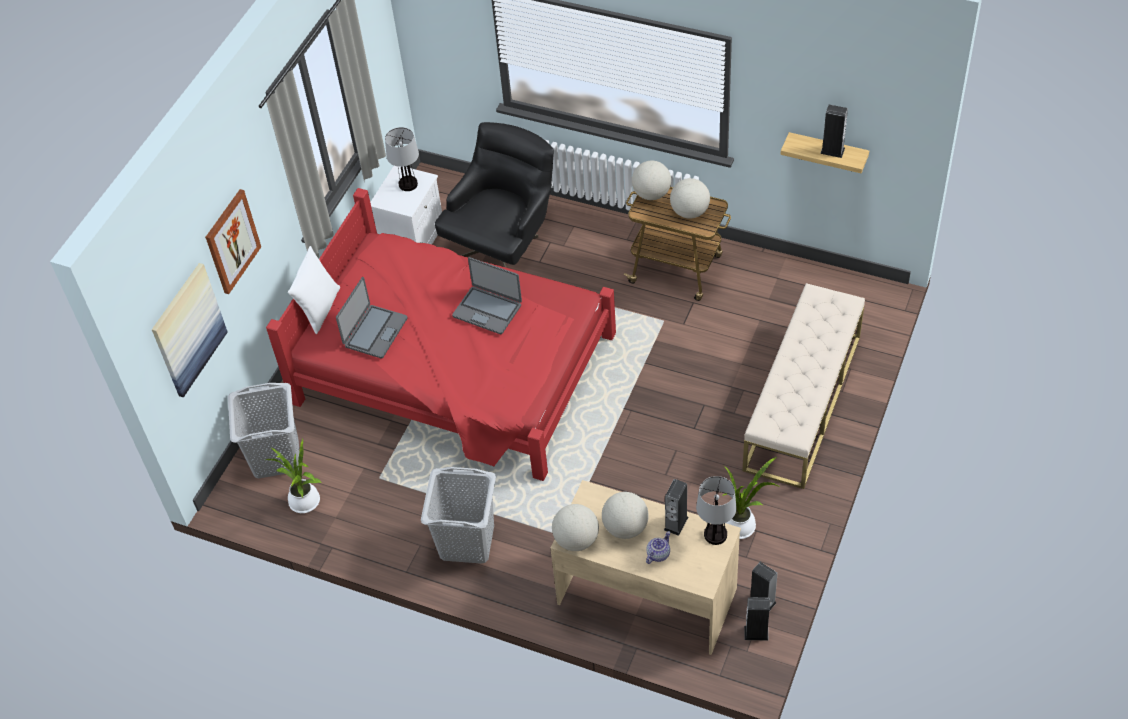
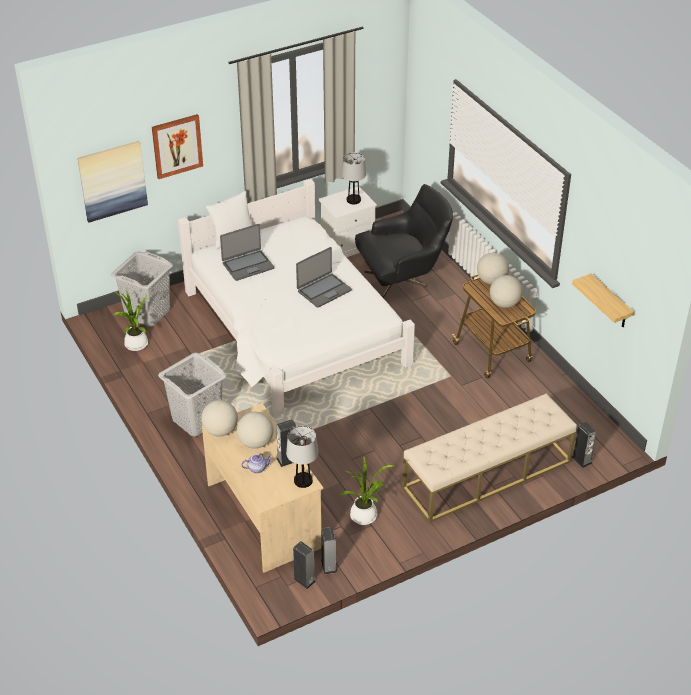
camera: 35 degrees right, 10 degrees down
red bed [266,188,616,481] -> white bed [178,179,415,416]
laptop [452,257,522,334] -> laptop turned 105 degrees counterclockwise [296,247,352,308]
speaker [820,105,848,158] -> speaker moved to [572,422,596,468]

